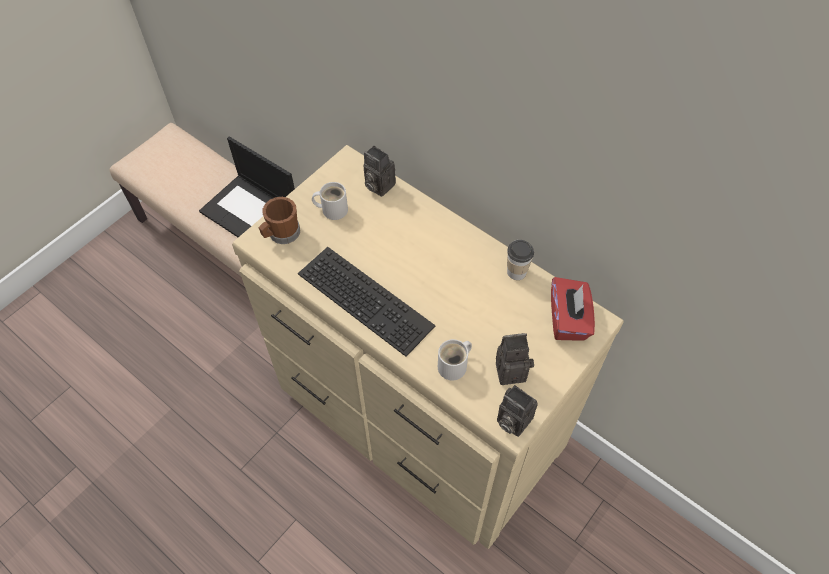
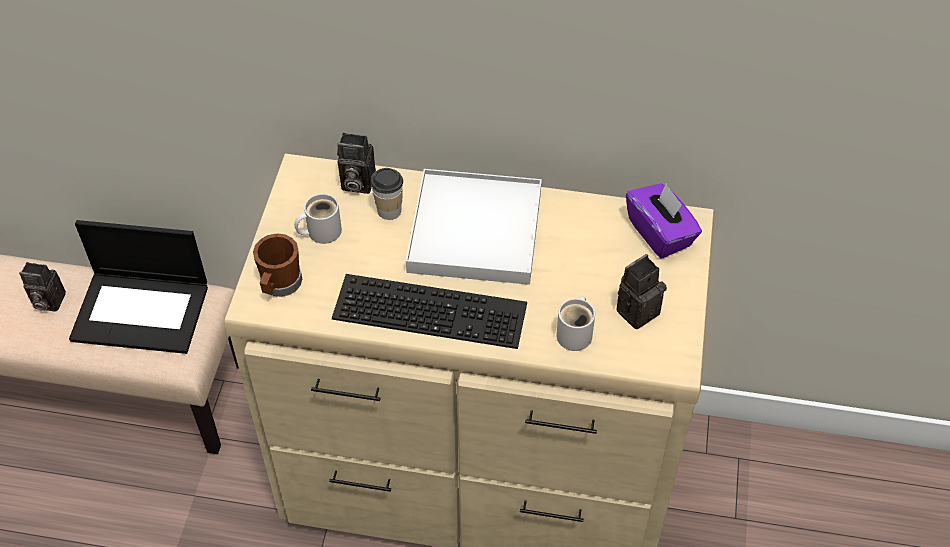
camera: 30 degrees left, 5 degrees down
camera [497,385,538,437] -> camera moved to [19,262,66,312]
cup [507,240,534,280] -> cup moved to [371,168,403,220]
red tissue box [551,277,595,341] -> purple tissue box [626,183,702,259]
none -> white tray [406,169,542,285]

